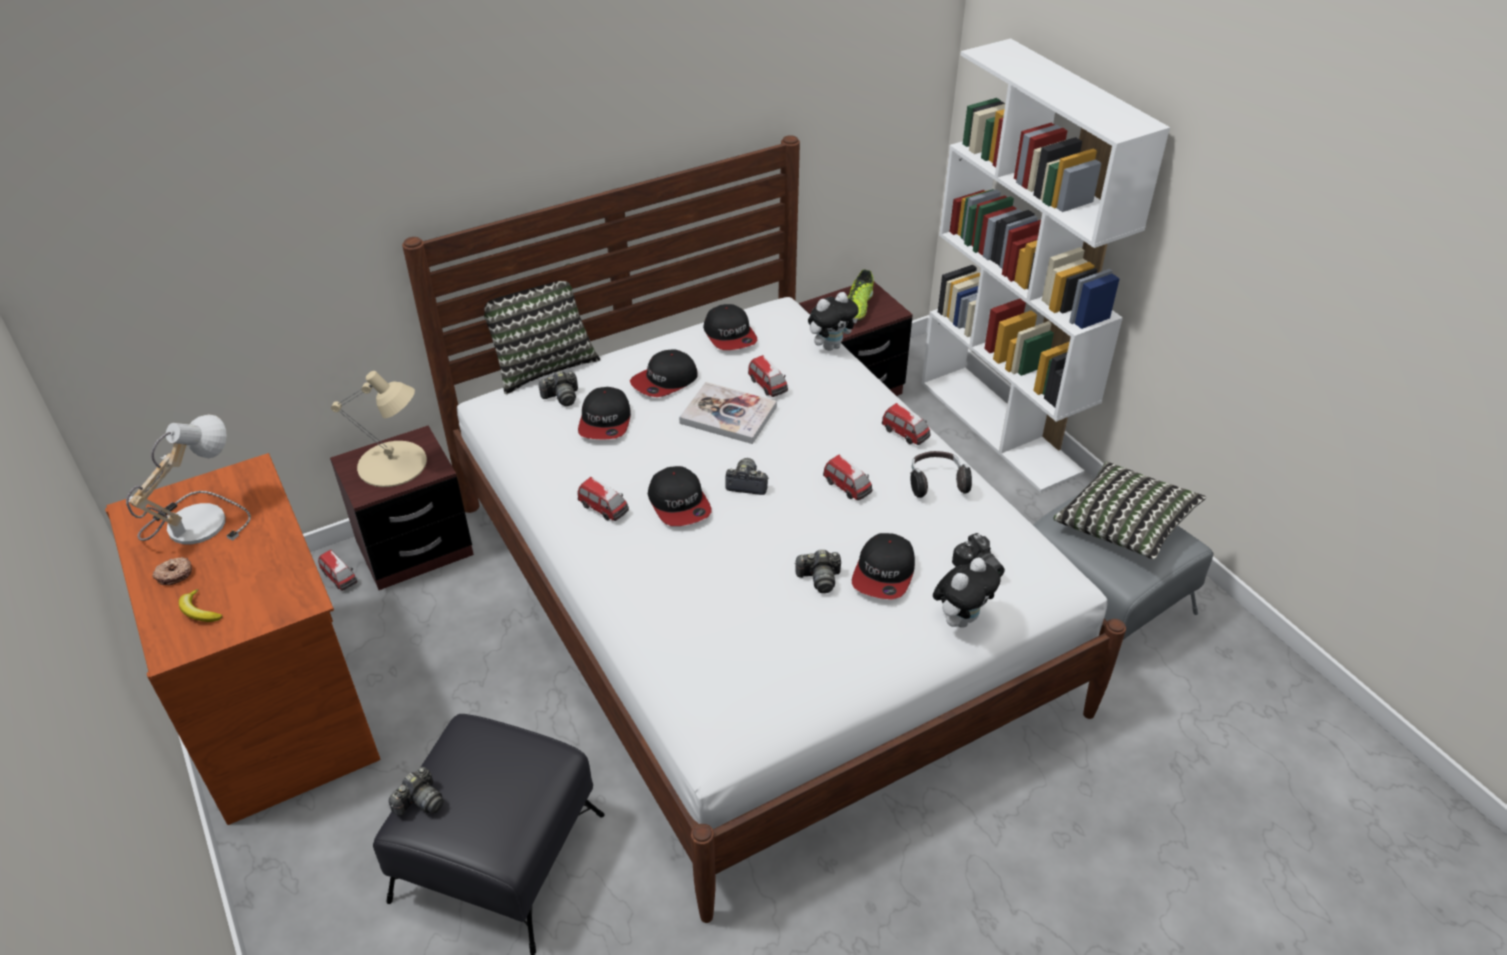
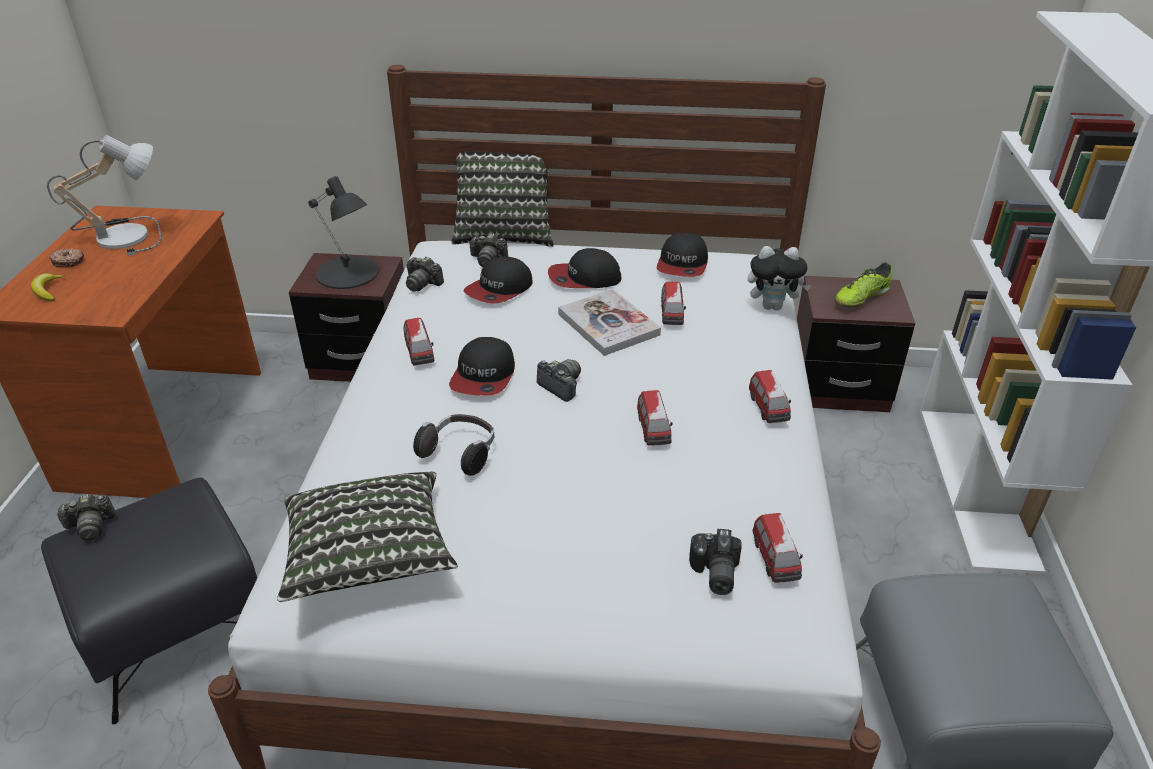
camera: 35 degrees right, 5 degrees down
toy car [318,550,357,591] -> toy car moved to [753,513,803,583]
beige table lamp [331,371,427,487] -> black table lamp [308,176,379,289]
camera [794,550,841,593] -> camera moved to [406,257,444,292]
cap [852,533,915,599] -> none
headphones [910,451,972,498] -> headphones moved to [413,414,494,476]
plush toy [933,558,1001,628] -> none
pillow [1053,462,1206,559] -> pillow moved to [277,472,458,602]

